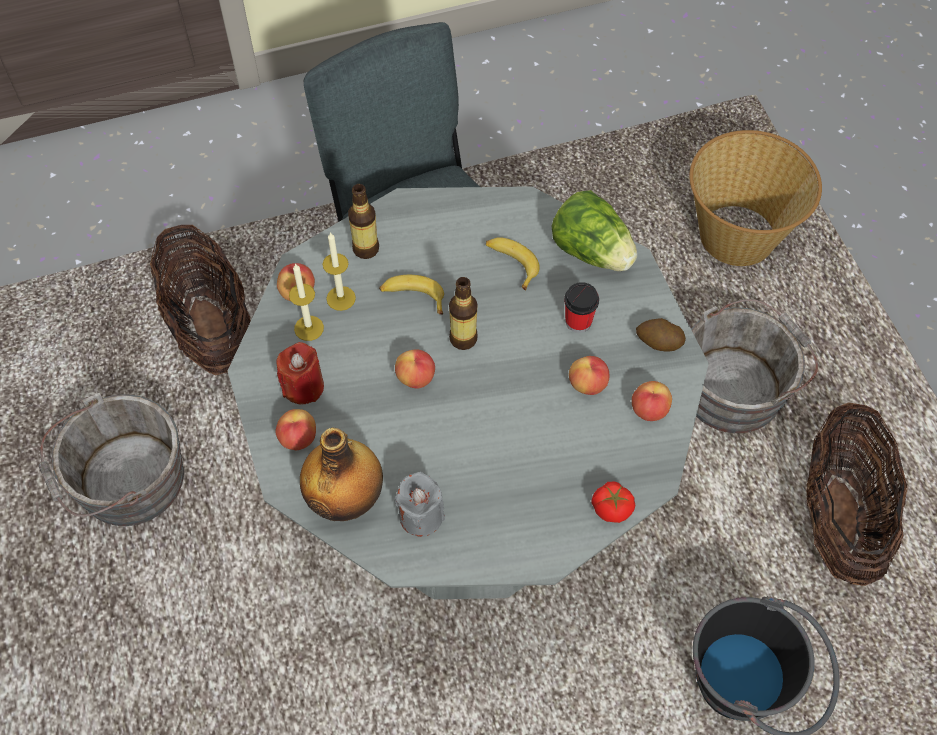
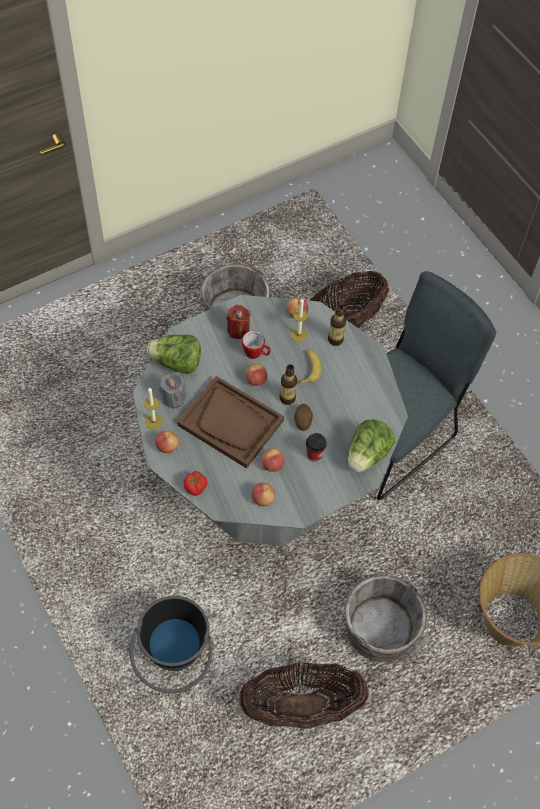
camera: 75 degrees right, 0 degrees up
apple [275,409,316,450] -> apple moved to [155,431,179,453]
candle [289,263,324,341] -> candle moved to [144,387,163,429]
bottle [300,428,383,521] -> lettuce [147,334,201,374]
banana [486,237,540,291] -> none
potato [636,318,686,352] -> potato moved to [294,404,313,431]
none -> brown tray [177,376,284,469]
none -> mug [242,331,271,359]

